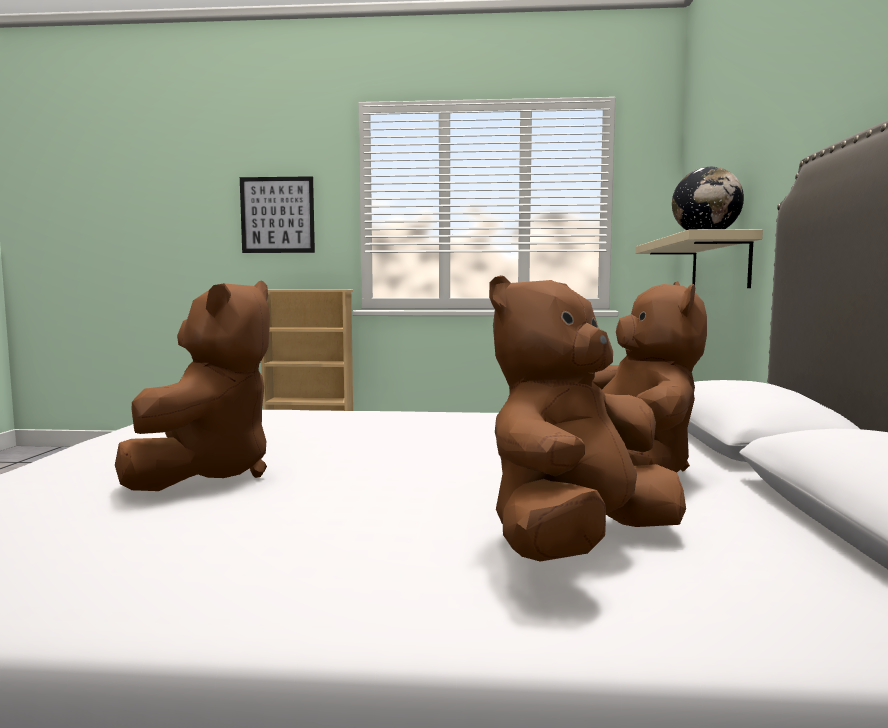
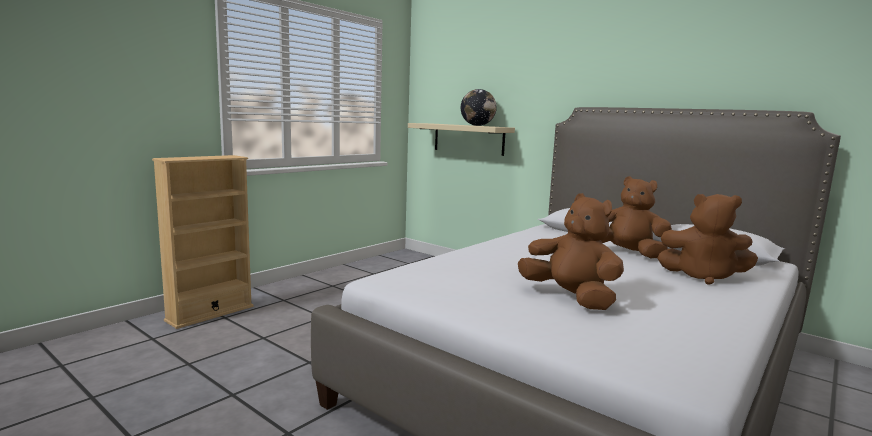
camera: 55 degrees left, 5 degrees up
picture [240,176,315,253] -> none
brown plush toy [489,275,686,562] -> brown plush toy turned 60 degrees counterclockwise [657,194,758,285]

